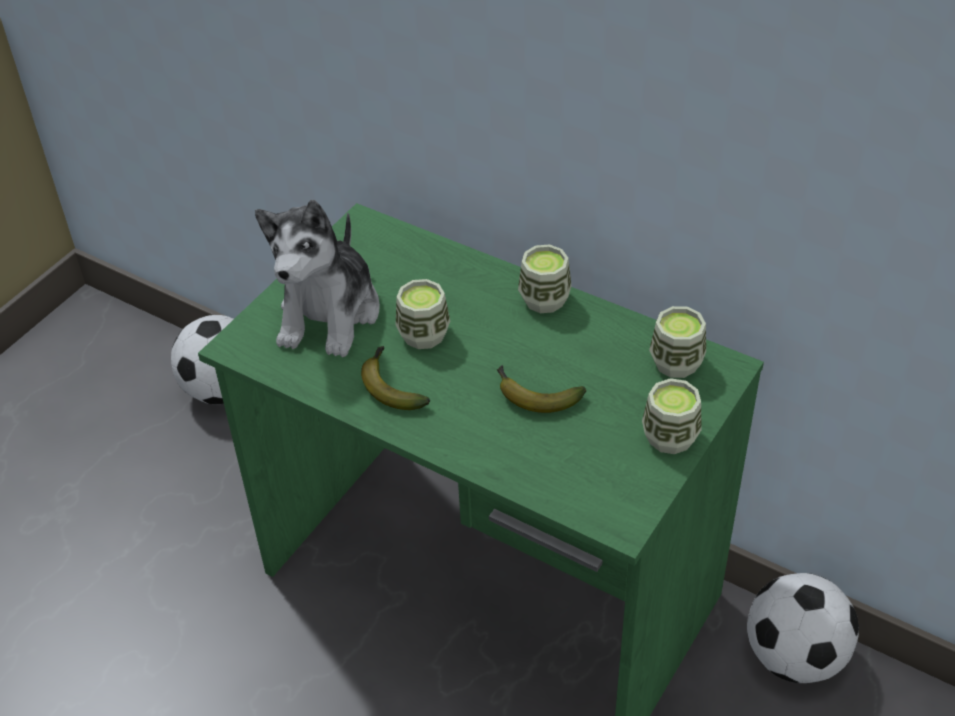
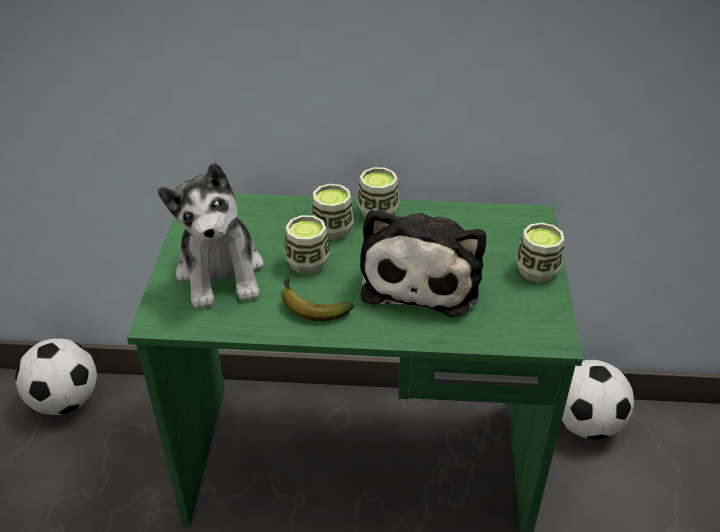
camera: 30 degrees left, 5 degrees down
banana [497,365,586,413] -> plush toy [360,208,486,317]
cup [649,306,706,378] -> cup moved to [311,184,354,240]

